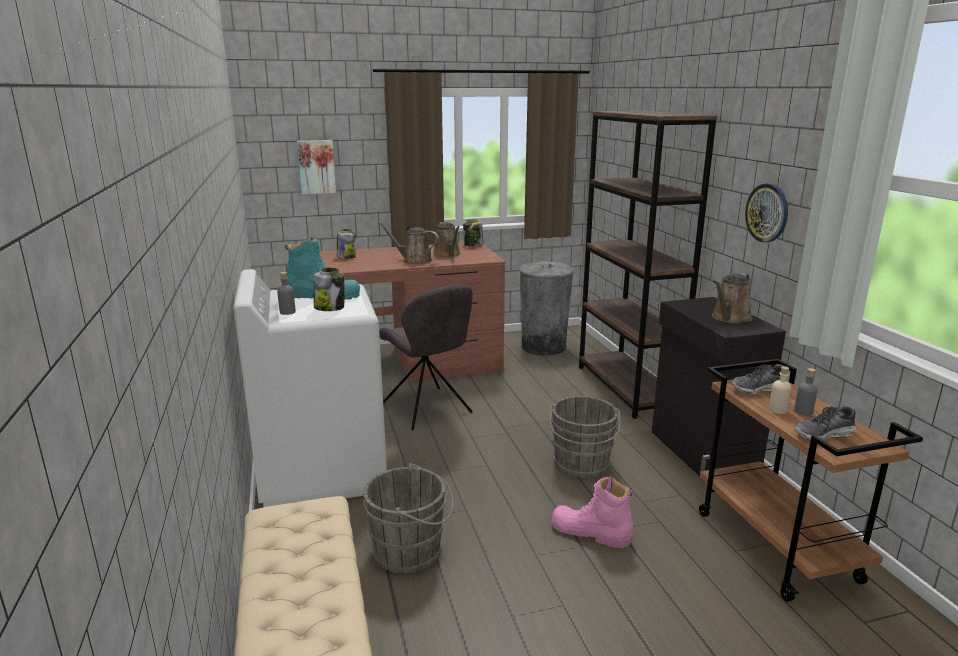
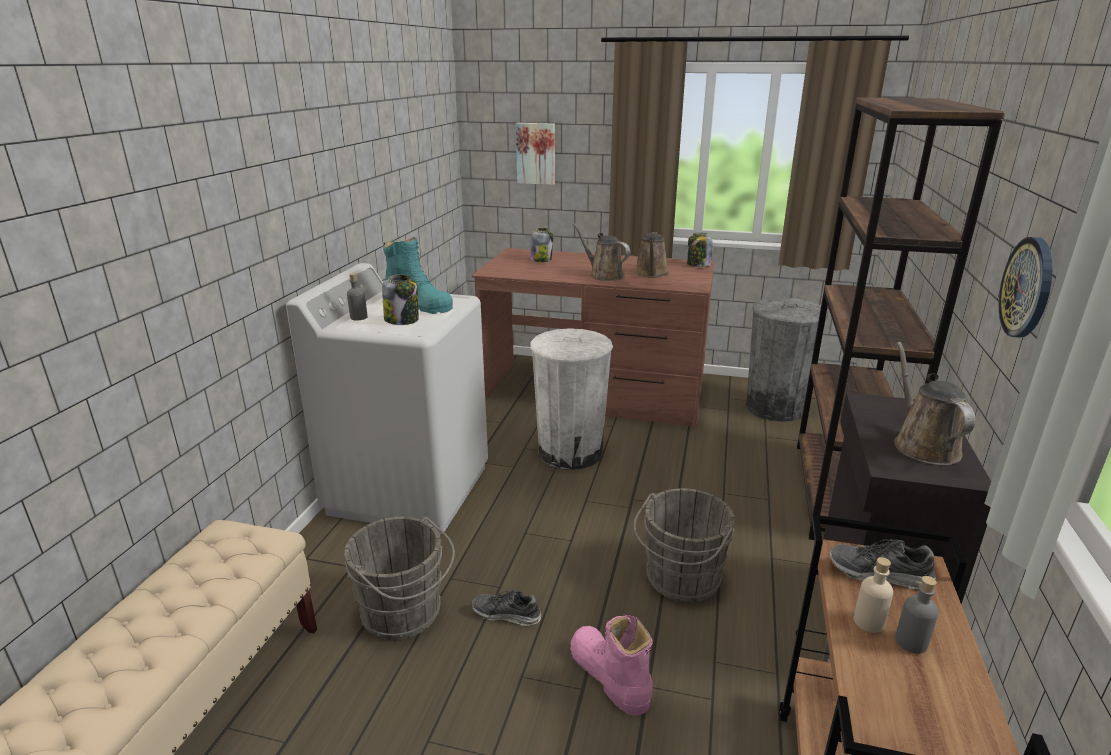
camera: 30 degrees right, 5 degrees up
grey chair [379,284,473,430] -> white trash can [531,328,613,470]
brown watering can [711,273,753,323] -> brown watering can turned 105 degrees clockwise [894,342,975,465]
shoe [794,405,856,441] -> shoe moved to [472,590,541,626]

